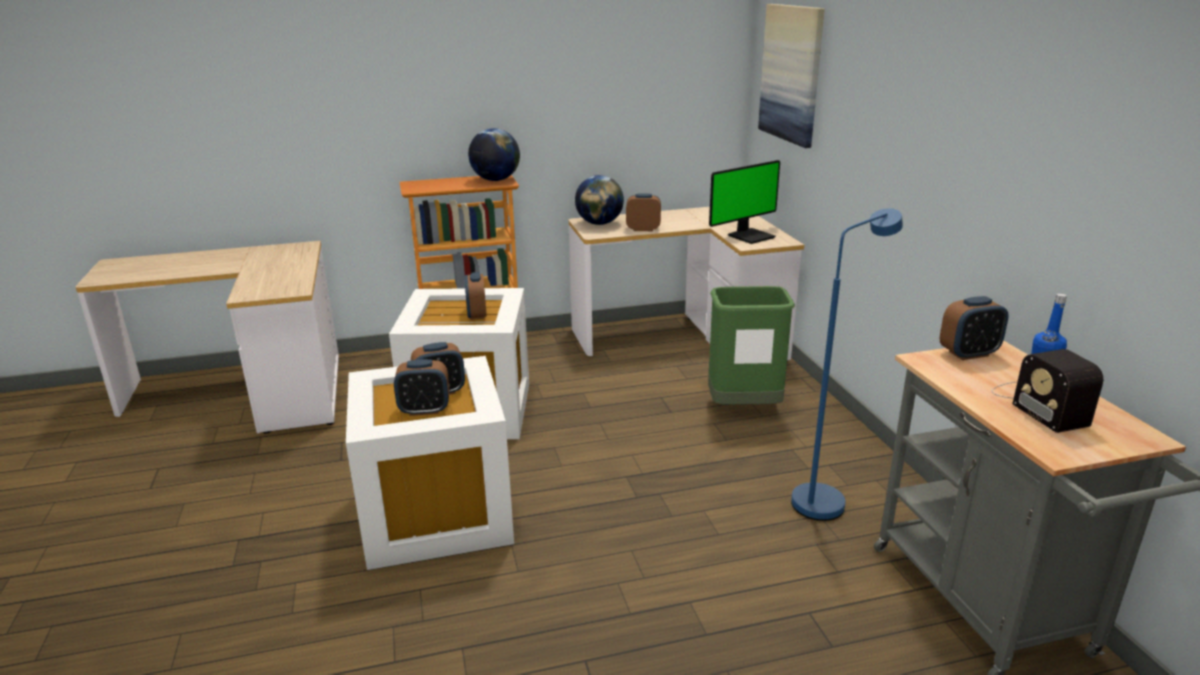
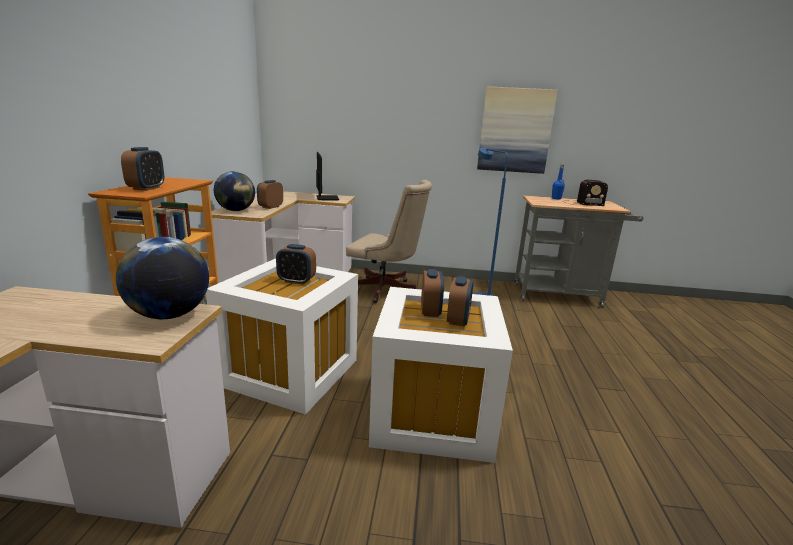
camera: 70 degrees left, 5 degrees down
globe [468,128,520,181] -> globe moved to [116,237,209,319]
green trash can [708,286,795,405] -> beige office chair [346,180,432,303]
picture [758,4,825,148] -> picture moved to [477,86,558,174]
alarm clock [940,296,1009,360] -> alarm clock moved to [121,147,164,191]

